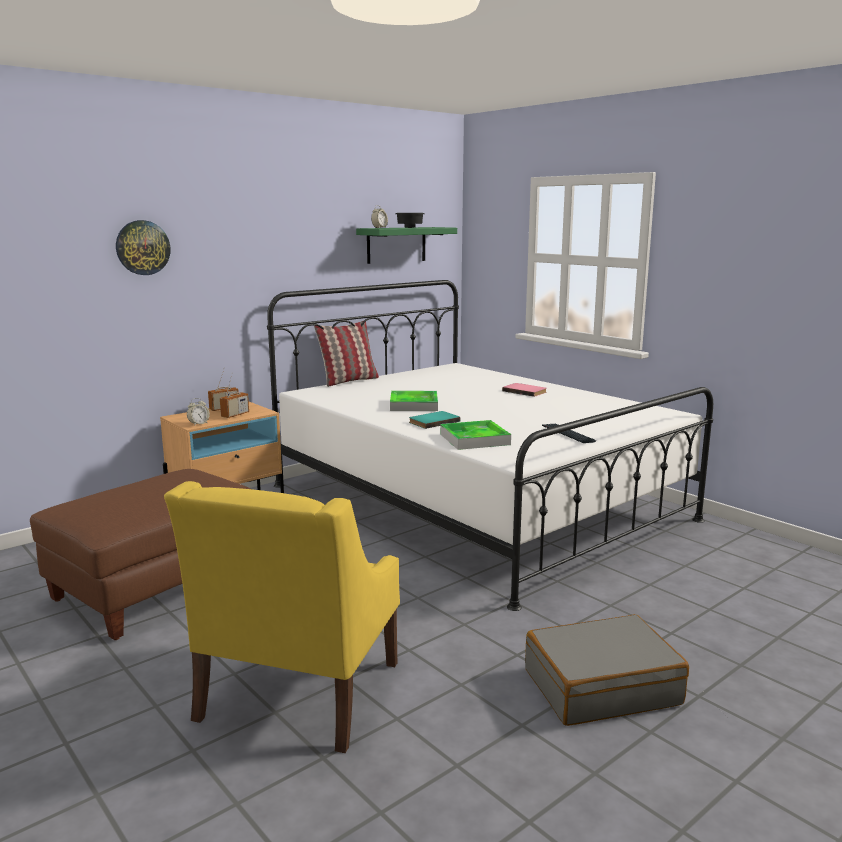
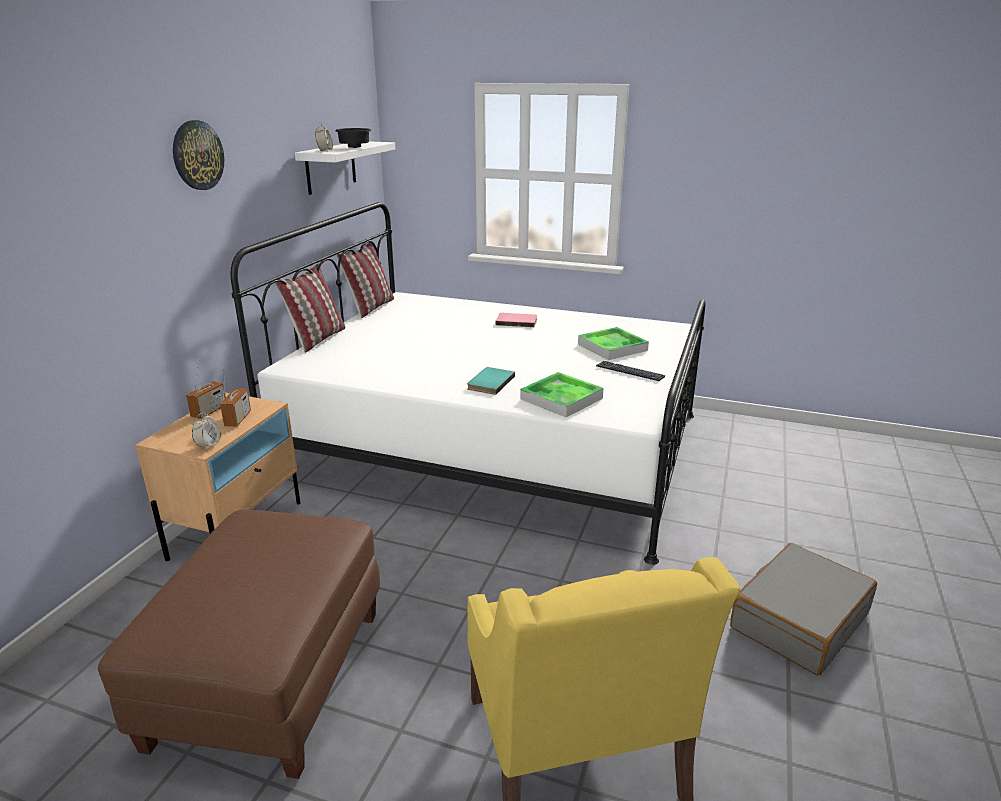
camera: 30 degrees left, 10 degrees up
wall clock [116,220,171,275] -> wall clock moved to [173,120,224,190]
green shelf [356,227,457,264] -> white shelf [295,141,395,195]
tray [390,391,438,411] -> tray moved to [578,327,649,360]
none -> pillow [337,242,394,318]

